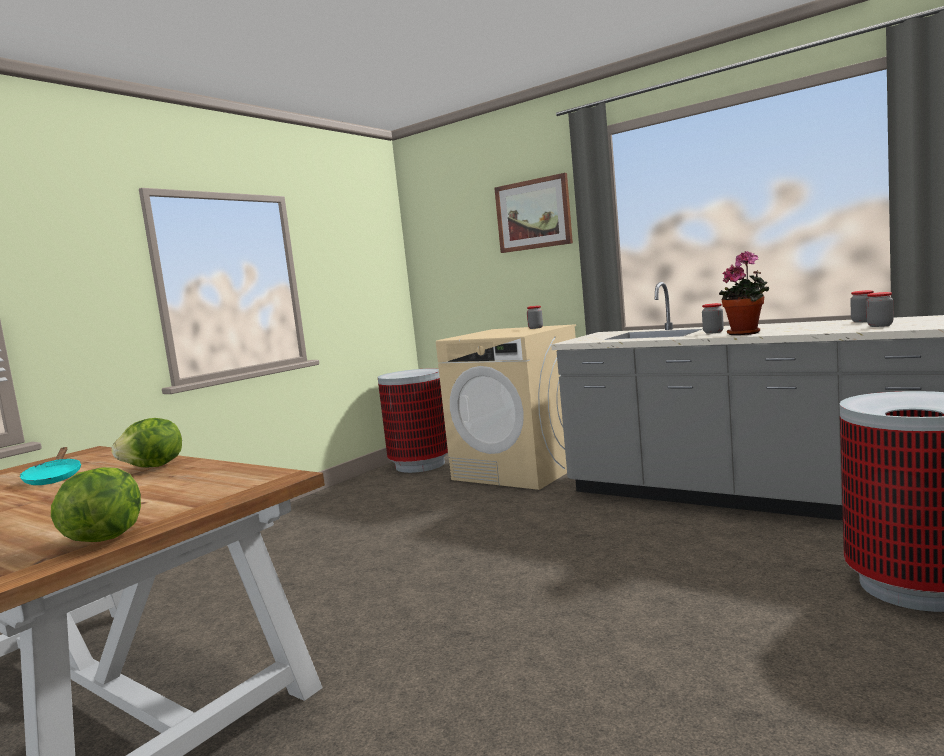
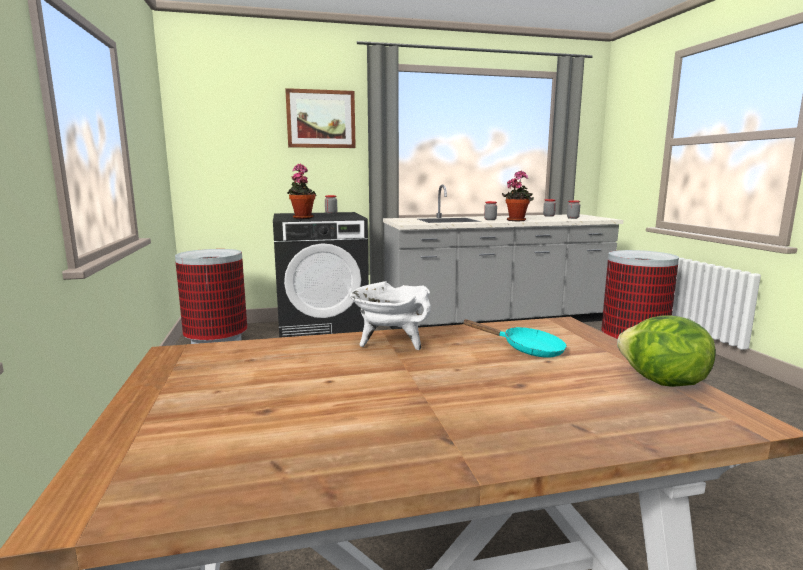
camera: 50 degrees left, 5 degrees up
turquoise frying pan [20,447,81,485] -> turquoise frying pan moved to [463,319,567,358]
lettuce [112,418,182,467] -> white cooking pot [350,281,431,350]
beige washing machine [436,324,576,490] -> black washing machine [273,212,369,338]
none -> potted plant [287,164,316,219]

